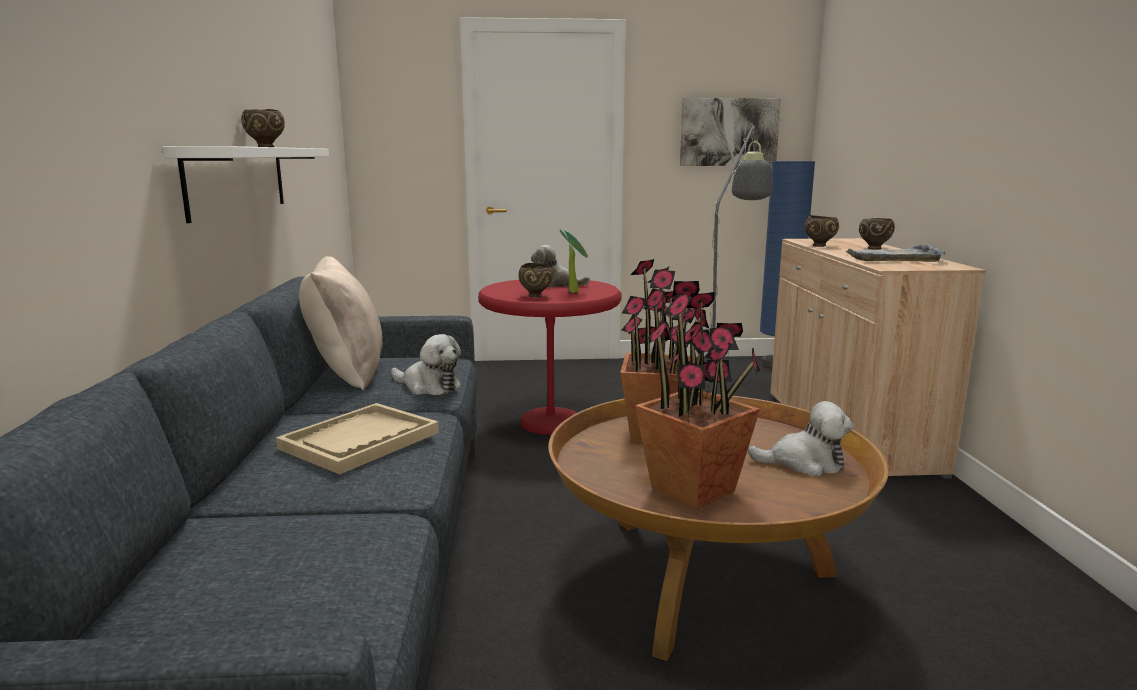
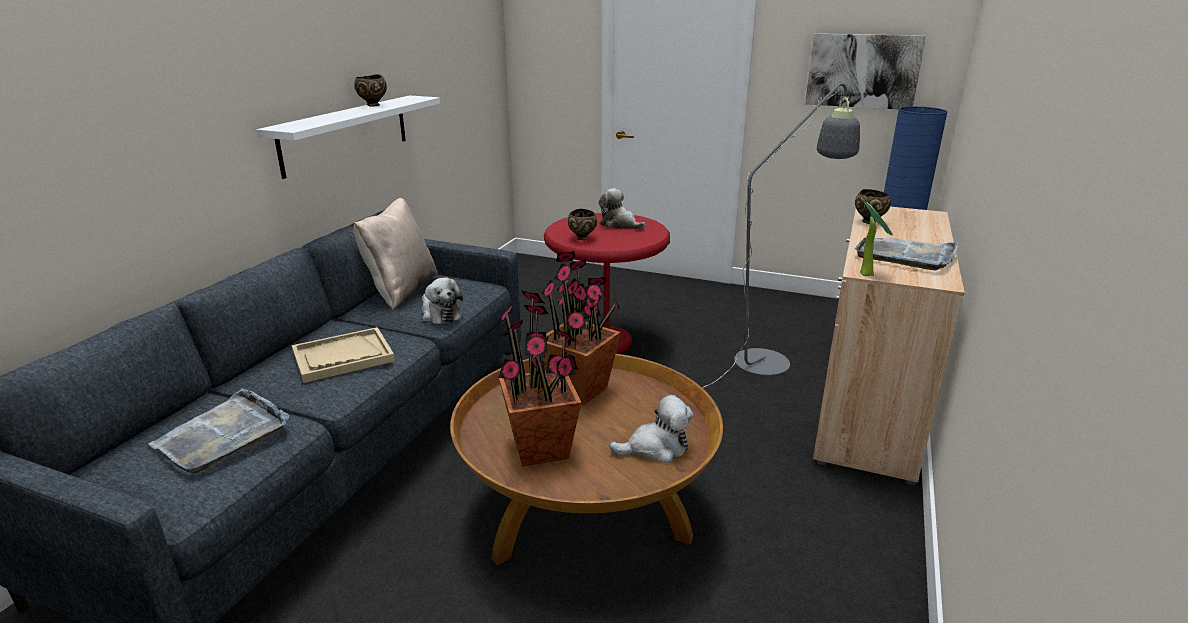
camera: 25 degrees right, 10 degrees up
potted plant [559,229,588,293] -> potted plant moved to [860,198,893,276]
plush toy [748,401,853,476] -> plush toy turned 45 degrees counterclockwise [609,395,694,463]
brown bowl [859,218,895,250] -> none
none -> grey tray [149,388,289,474]

